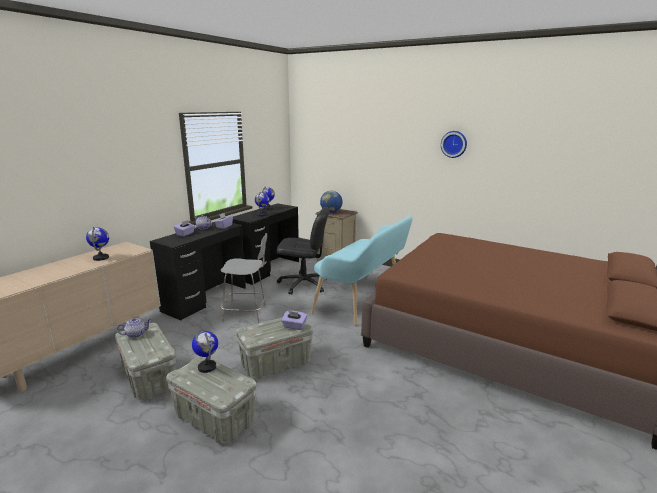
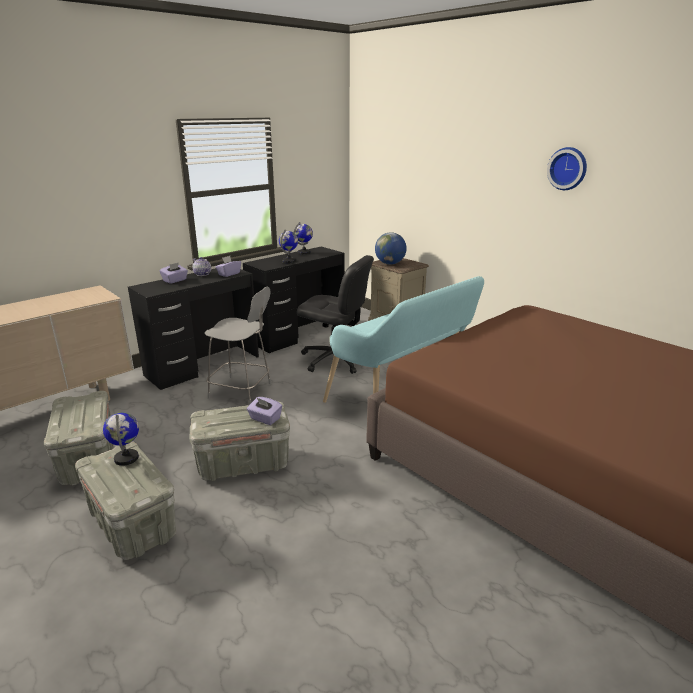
camera: 15 degrees right, 5 degrees up
globe [86,227,109,261] -> none
teapot [117,318,151,338] -> none

